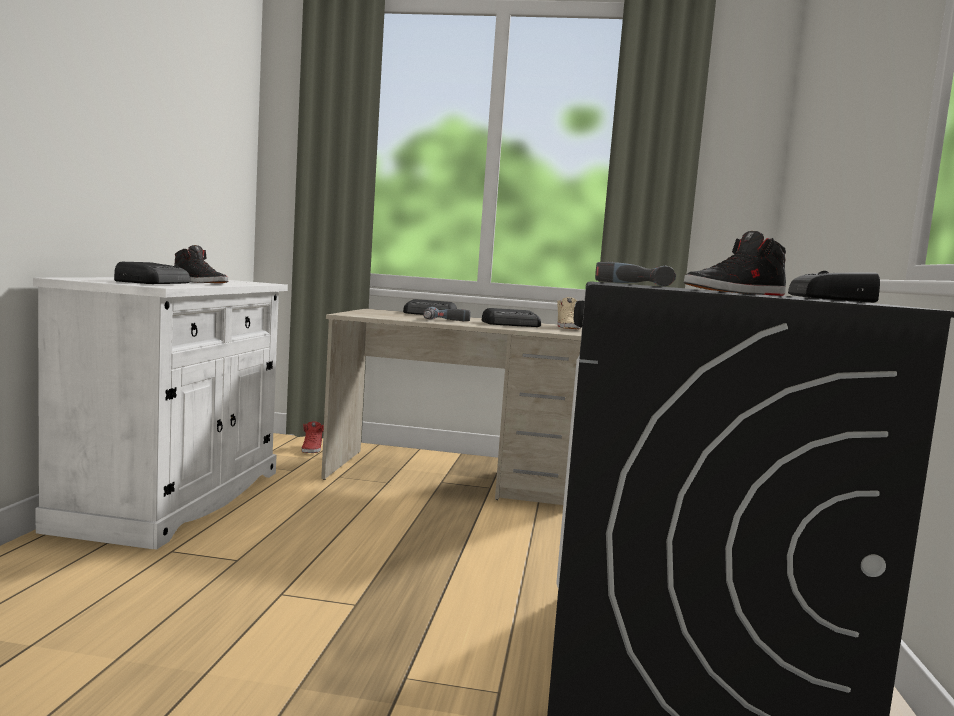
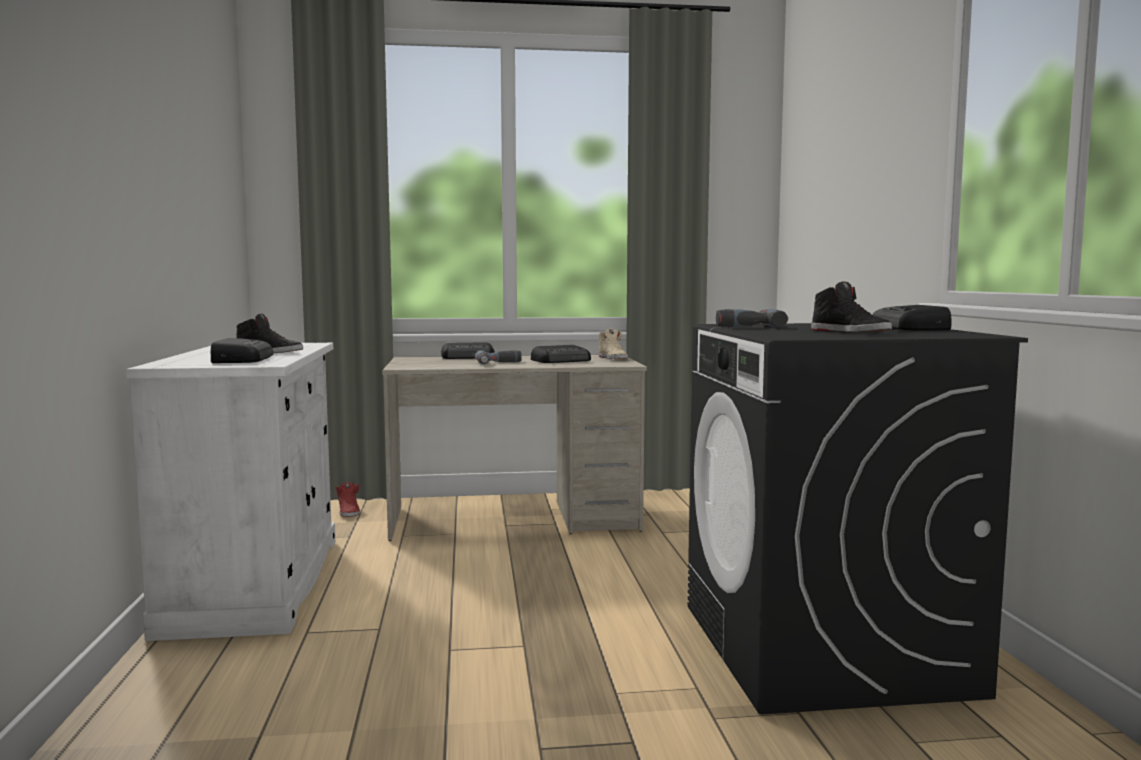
camera: 15 degrees left, 0 degrees up
black shoe [684,231,786,296] -> black shoe turned 90 degrees counterclockwise [811,281,892,332]

